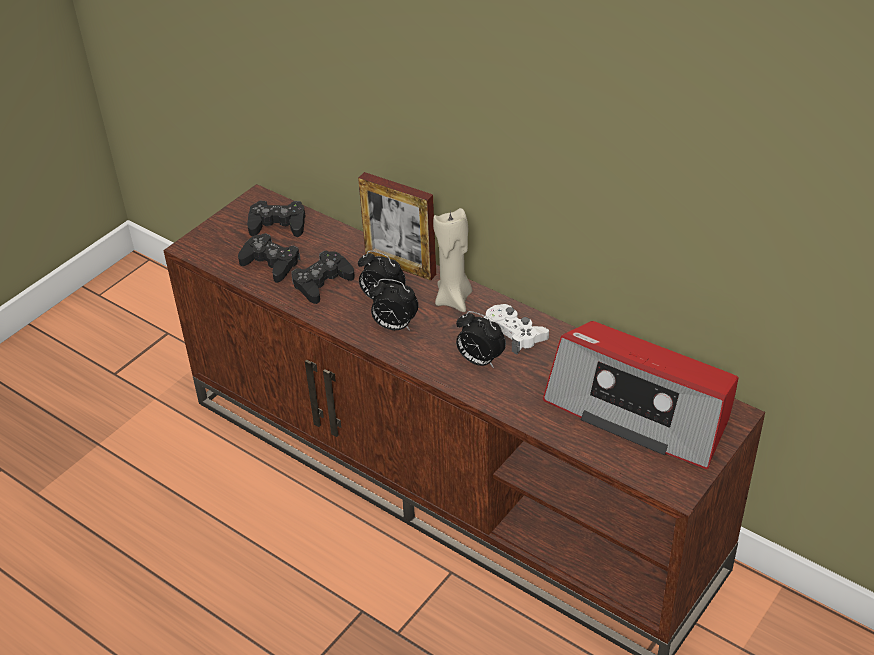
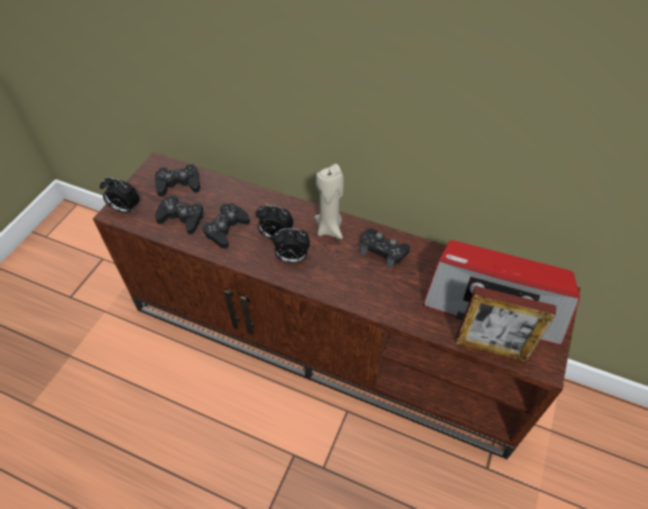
camera: 15 degrees left, 10 degrees up
picture frame [358,172,436,281] -> picture frame moved to [455,286,556,362]
alarm clock [456,311,506,368] -> alarm clock moved to [100,177,140,213]
white game controller [484,304,549,355] -> black game controller [360,228,410,269]

